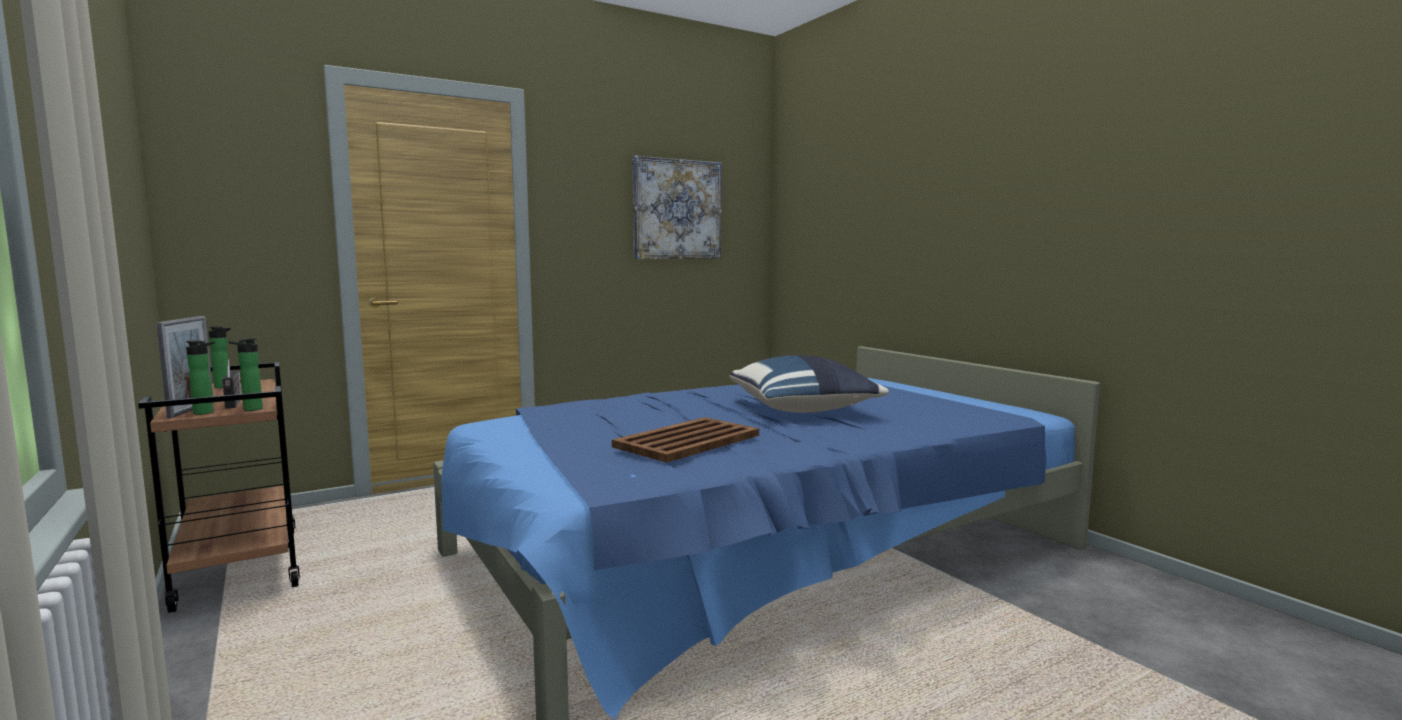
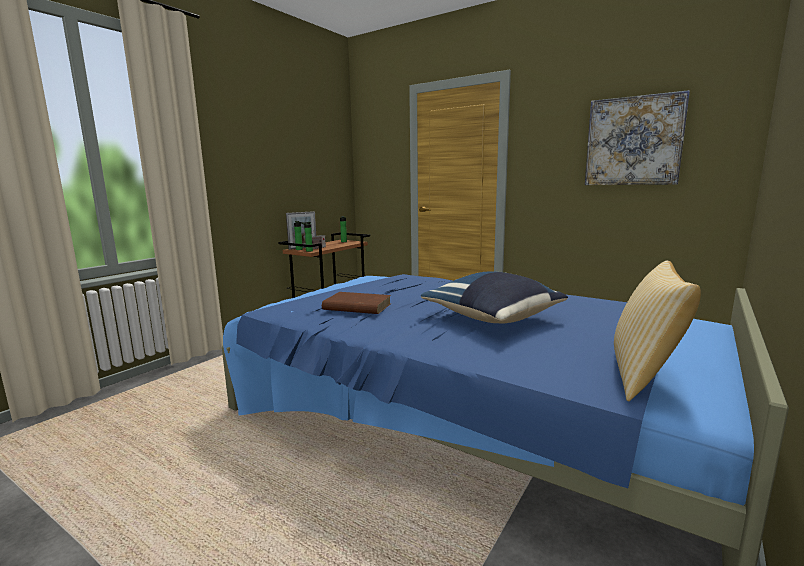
camera: 65 degrees right, 5 degrees up
brown tray [612,417,759,463] -> brown book [322,292,391,314]
none -> pillow [614,260,701,402]

